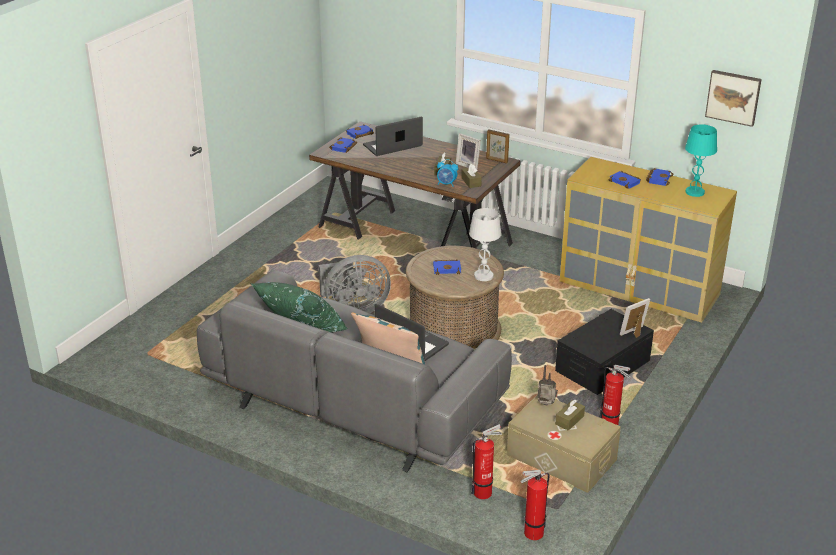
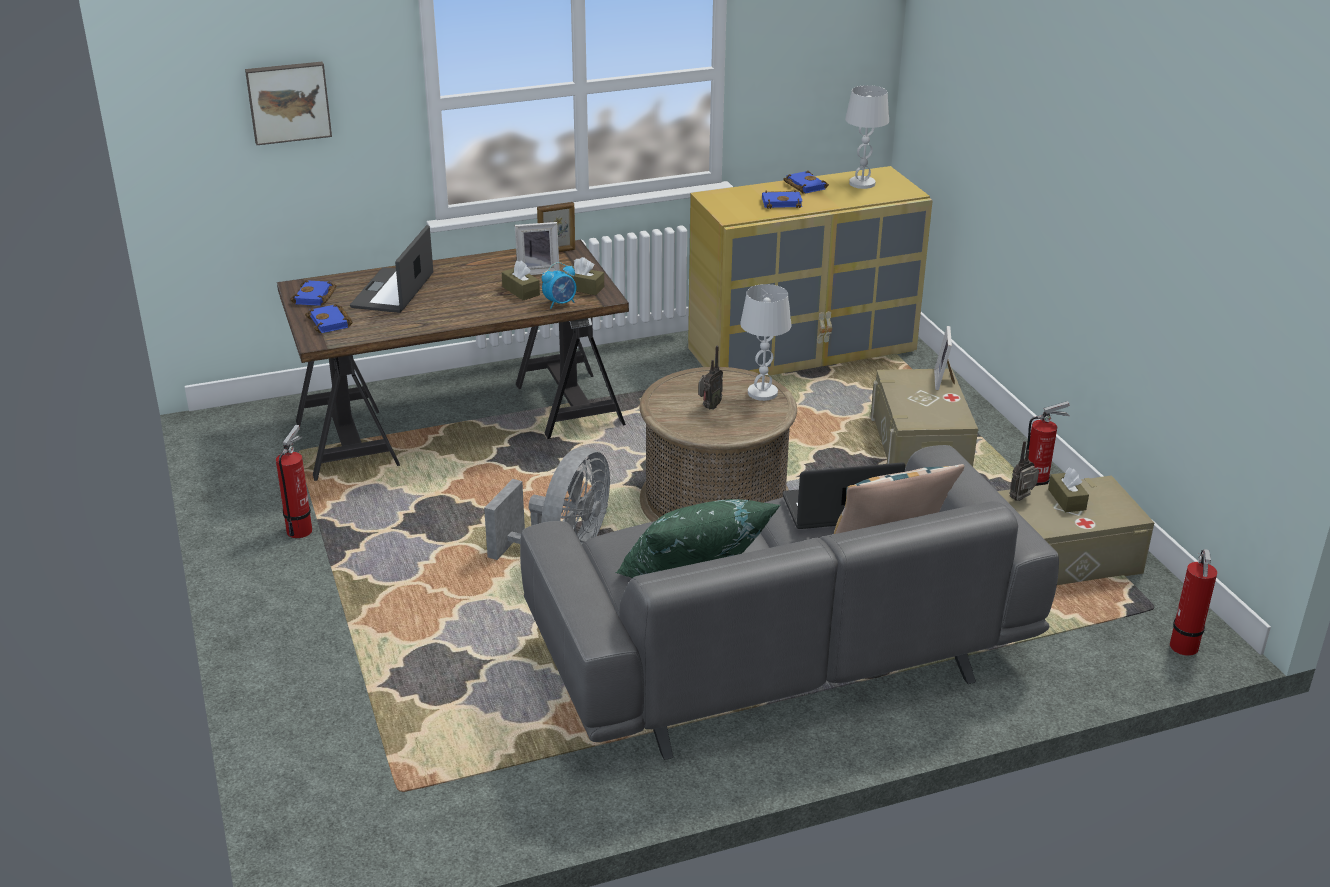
camera: 50 degrees left, 0 degrees up
blue book [433,260,461,275] -> radio [698,346,723,410]
fire extinguisher [471,424,502,499] -> fire extinguisher moved to [276,425,312,538]
black storage box [555,309,654,395] -> beige storage box [870,368,978,467]
turquoise table lamp [685,124,717,197] -> white table lamp [845,85,889,189]
picture [705,70,762,127] -> picture moved to [245,62,332,145]

